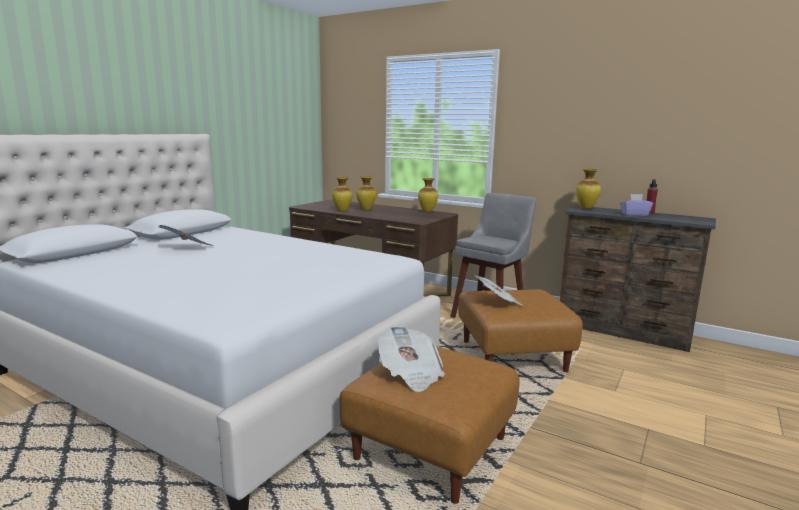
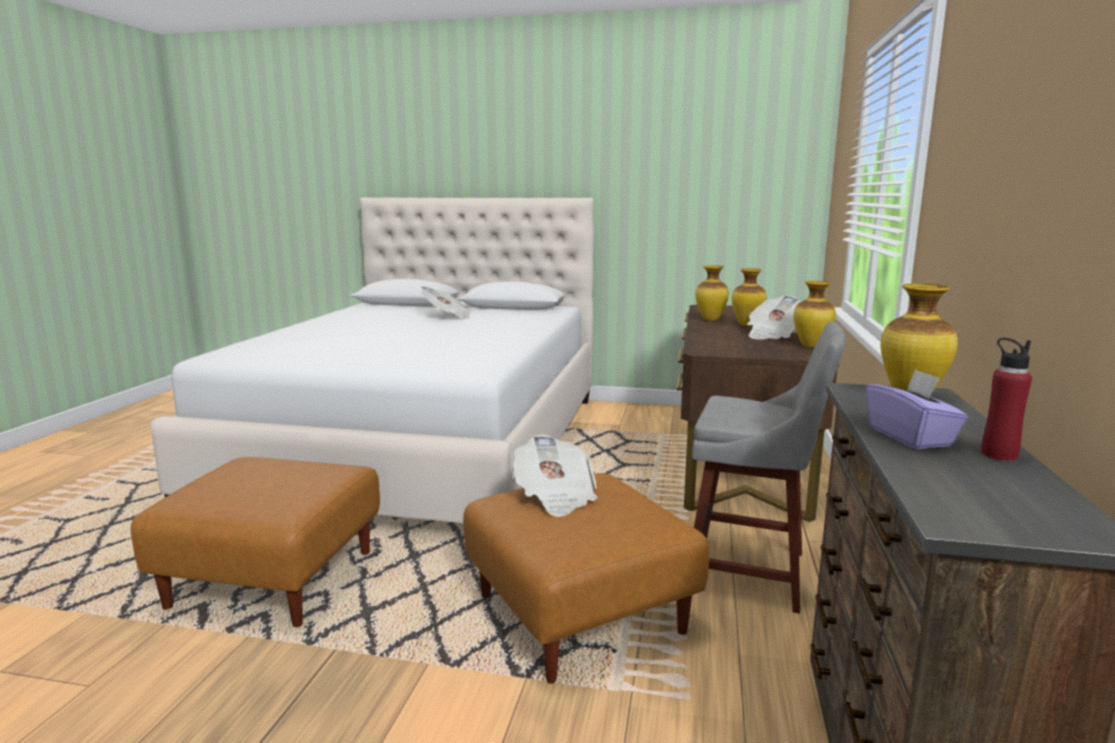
camera: 70 degrees right, 0 degrees up
newspaper [378,325,445,392] -> newspaper moved to [747,295,801,340]

